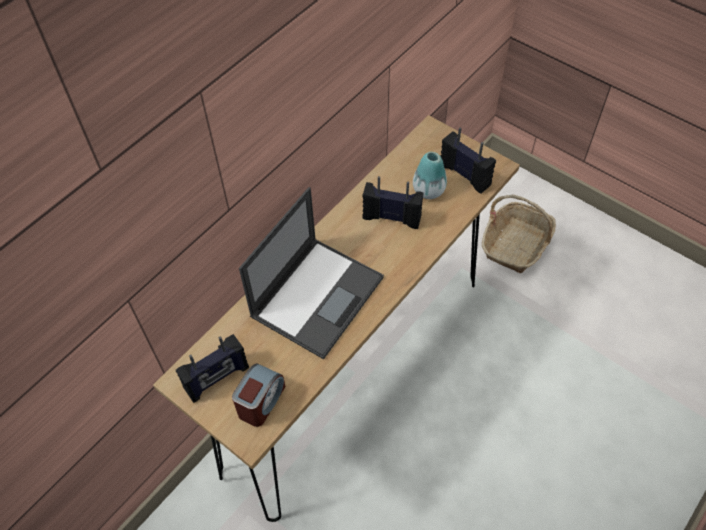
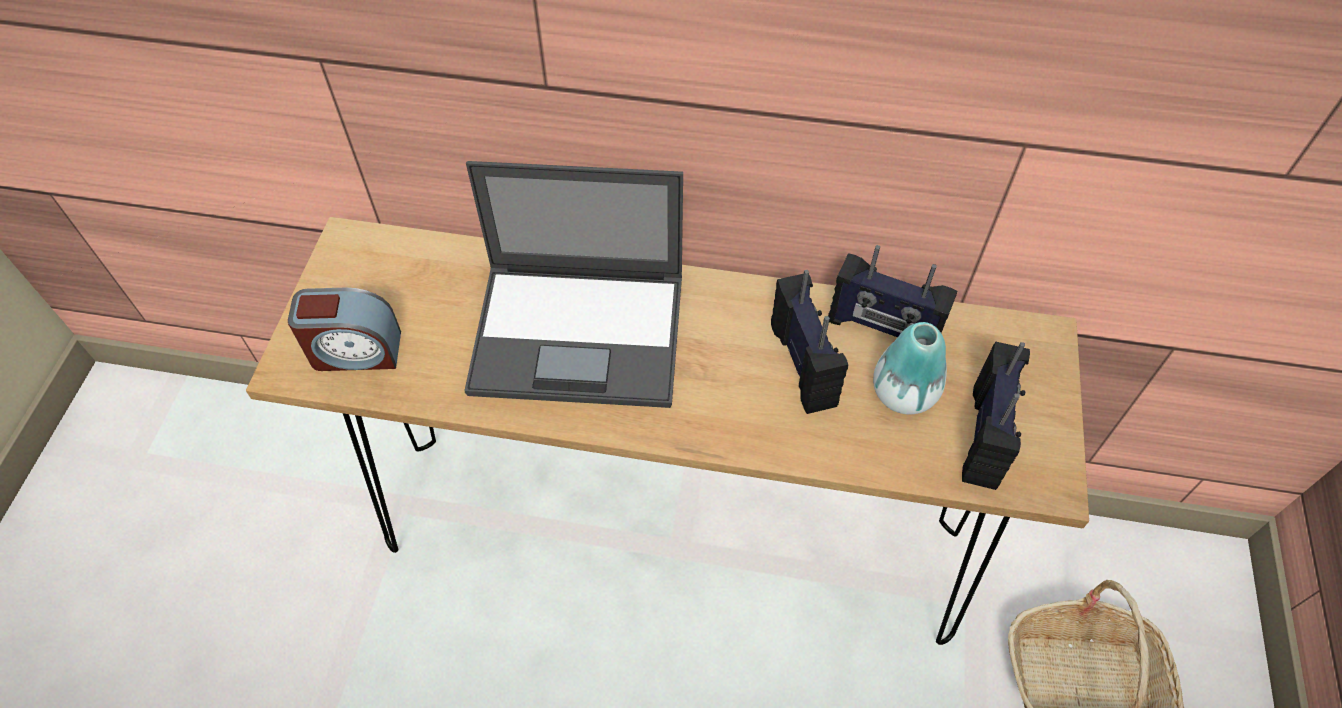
camera: 60 degrees right, 0 degrees up
radio [176,334,249,403] -> radio moved to [828,245,957,337]

